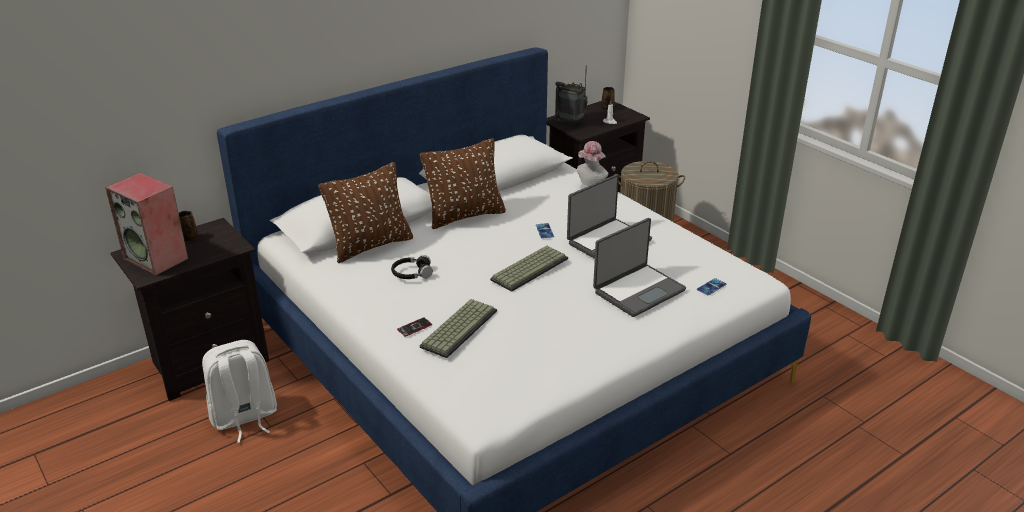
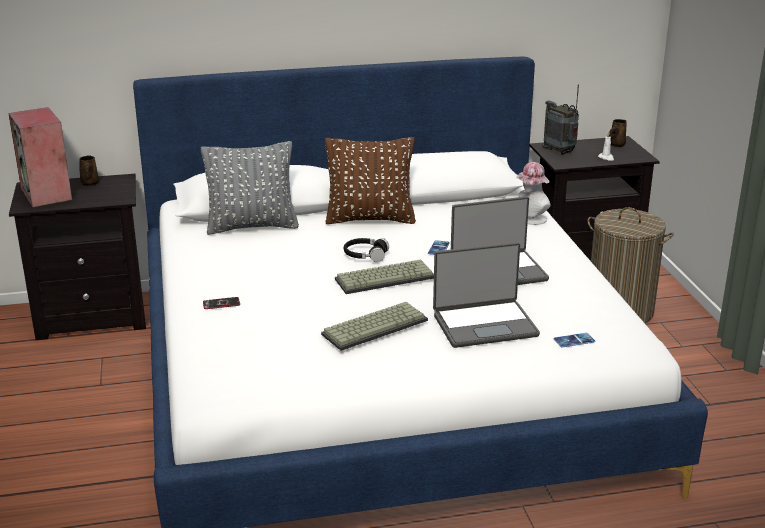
camera: 25 degrees right, 5 degrees down
white backpack [202,340,277,443] -> none
brown pillow [318,162,413,263] -> grey pillow [201,141,299,235]
black headphones [391,255,433,279] -> black headphones moved to [344,238,389,262]
keyboard [420,299,497,358] -> keyboard moved to [321,302,428,351]

